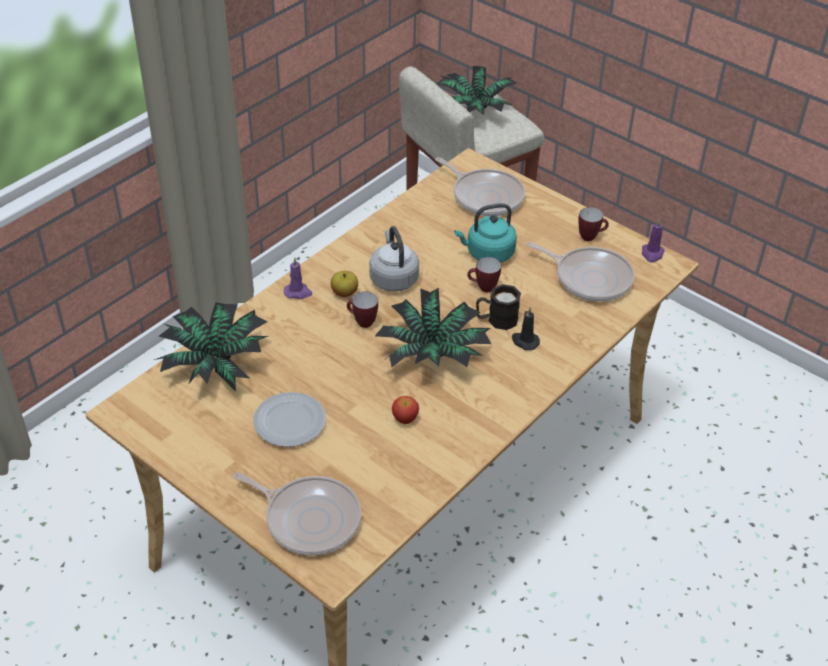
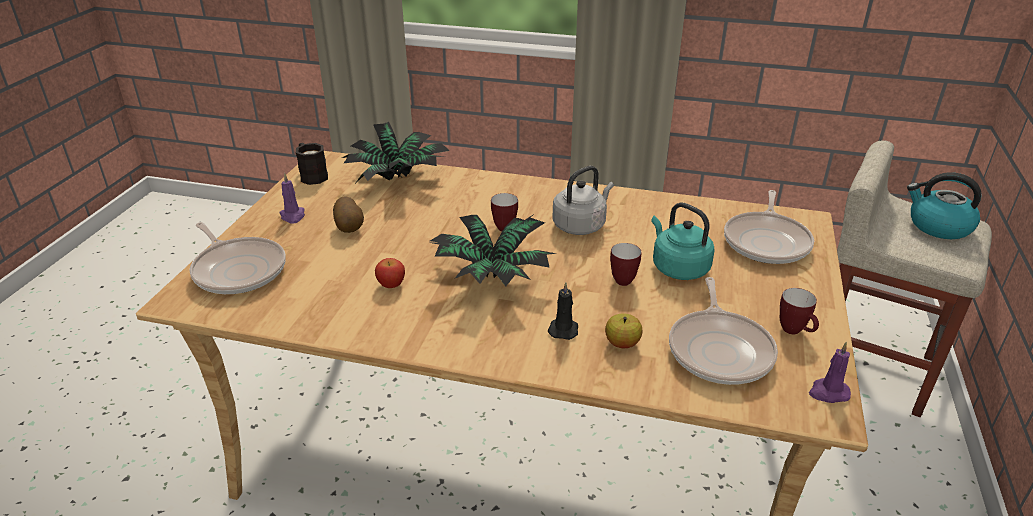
camera: 65 degrees right, 10 degrees down
frying pan [233,472,361,555] -> frying pan turned 45 degrees counterclockwise [189,222,286,294]
plate [253,392,326,447] -> potato [333,196,364,233]
purple candle [284,257,312,299] -> purple candle moved to [280,173,305,224]
apple [331,271,358,297] -> apple moved to [605,313,643,348]
potted plant [437,66,516,115] -> kettle [907,172,982,239]
black mug [476,284,521,330] -> black mug moved to [296,143,328,185]

